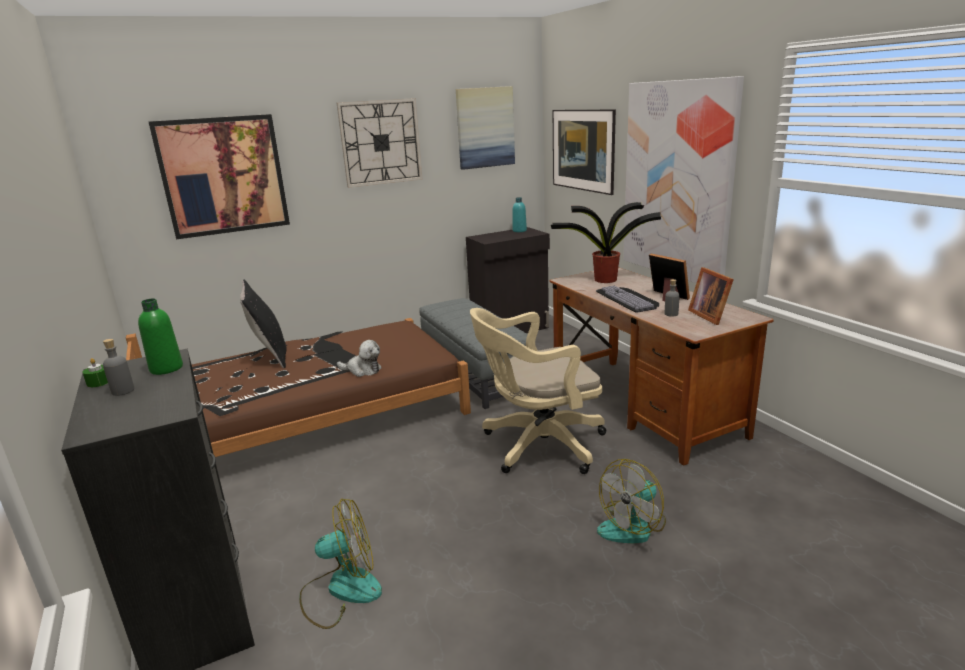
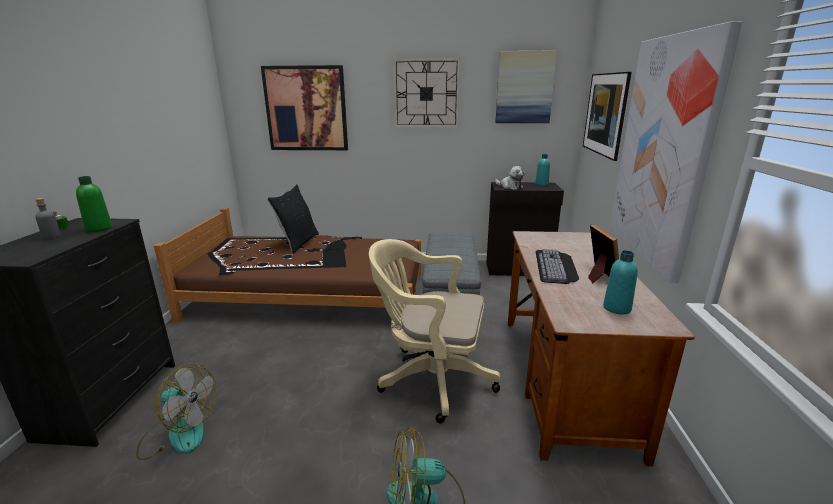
camera: 30 degrees right, 0 degrees up
plush toy [337,340,382,377] -> plush toy moved to [495,166,525,189]
potted plant [551,202,661,283] -> none
grey bottle [665,279,680,317] -> none
picture frame [688,267,734,325] -> turquoise bottle [603,250,638,314]

